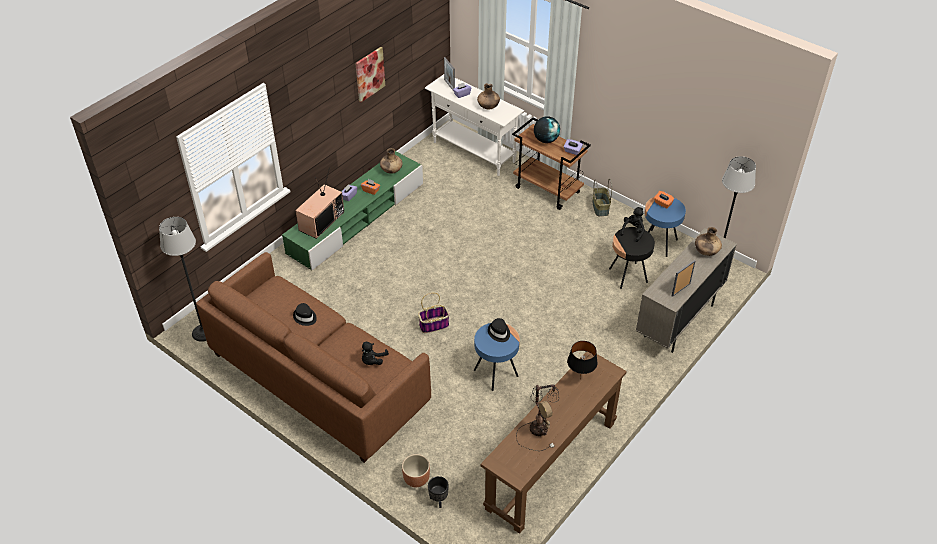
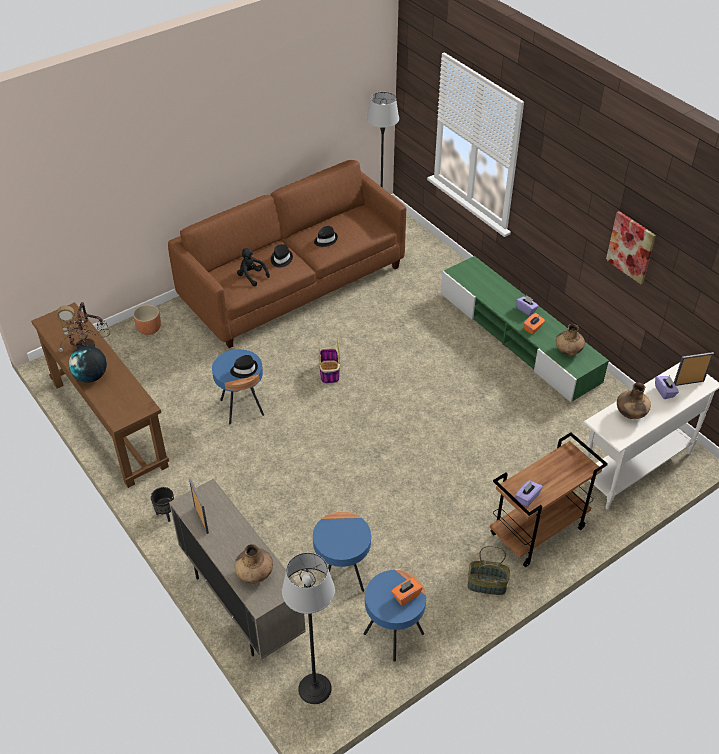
camera: 105 degrees right, 0 degrees up
television [295,171,344,239] -> none
black planter [428,476,449,508] -> black planter moved to [151,487,174,522]
globe [534,116,560,143] -> globe moved to [69,346,107,383]
black table lamp [567,341,598,379] -> none
black side table [609,227,655,289] -> blue side table [313,512,371,592]
black plush toy [620,207,645,242] -> none
none -> black hat [271,244,293,268]

